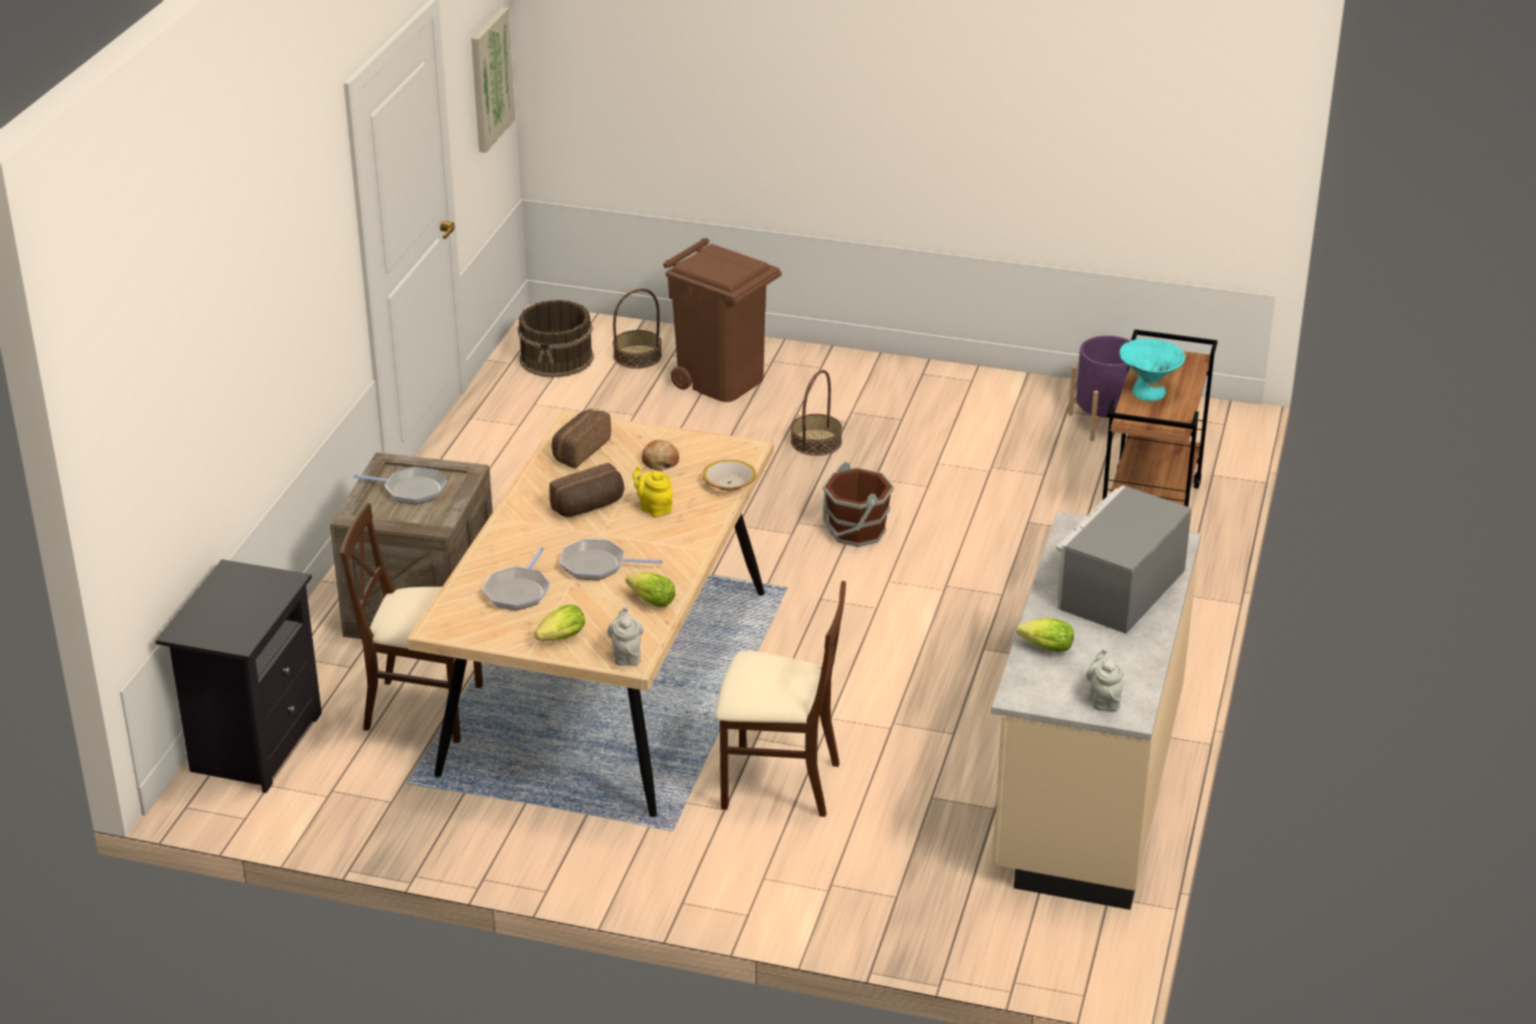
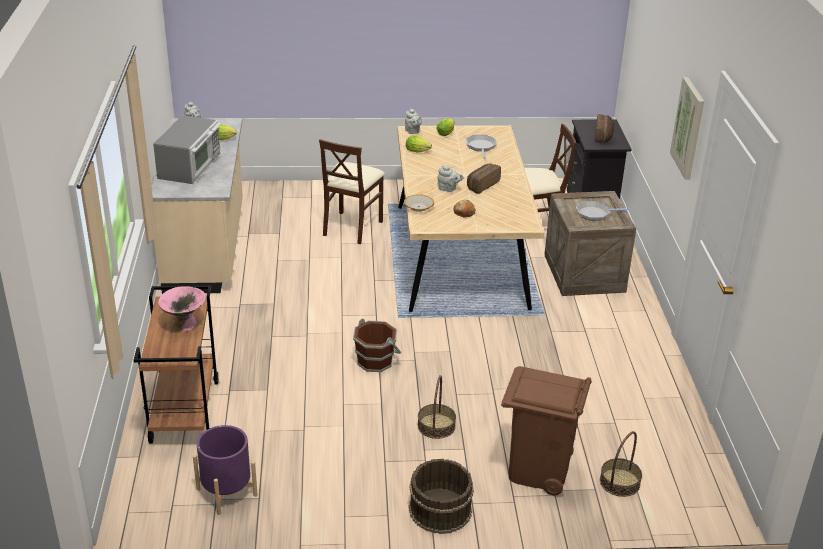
camera: 160 degrees right, 0 degrees up
picture [471,7,515,153] -> picture moved to [670,77,704,180]
brown bucket [518,300,594,378] -> brown bucket moved to [409,459,474,534]
bread [552,409,611,468] -> bread moved to [595,114,614,142]
frying pan [559,539,663,580] -> none
yellow teapot [633,466,673,517] -> grey teapot [437,165,464,192]
beige chair [715,581,846,817] -> beige chair turned 60 degrees counterclockwise [319,139,385,244]
turquoise bowl [1120,339,1185,401] -> pink bowl [158,286,206,332]

